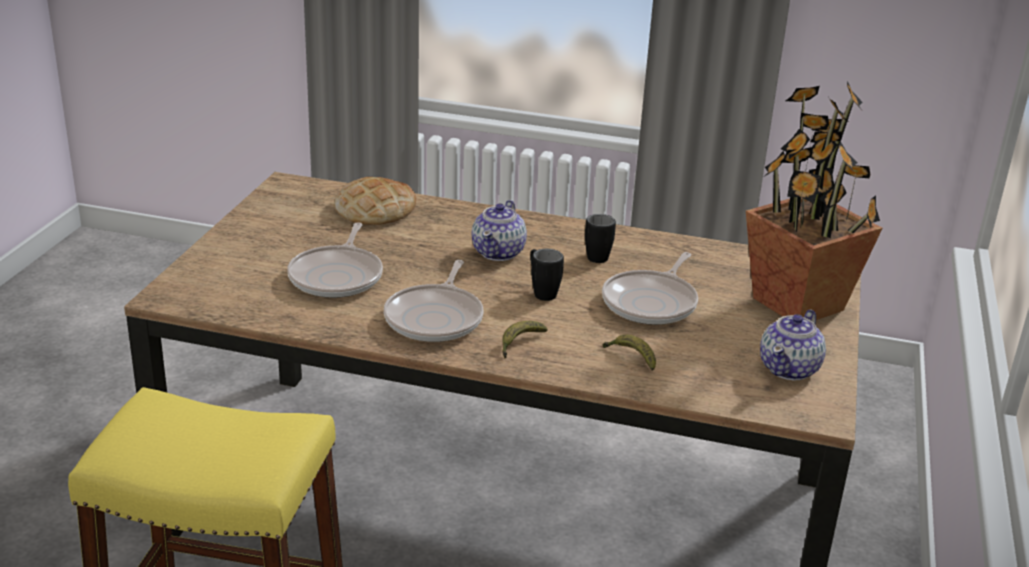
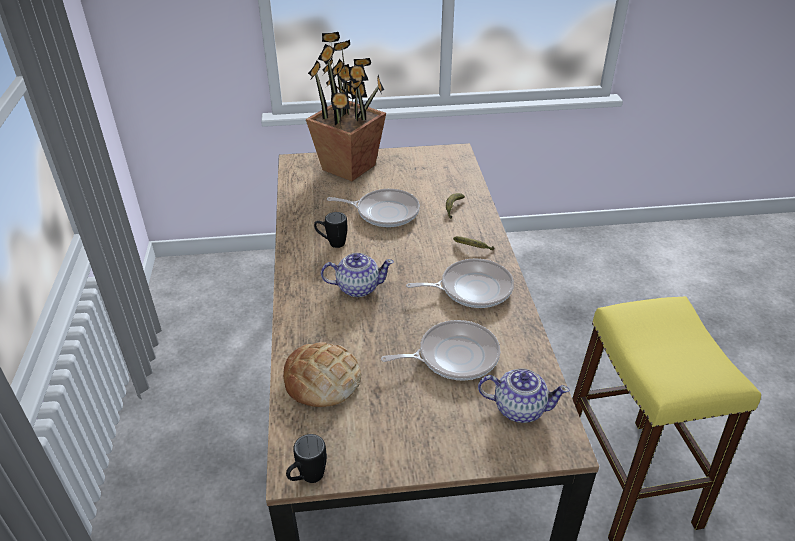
camera: 110 degrees left, 10 degrees up
black mug [530,249,564,301] -> black mug moved to [286,434,327,483]
teapot [760,309,826,380] -> teapot moved to [478,368,570,423]

